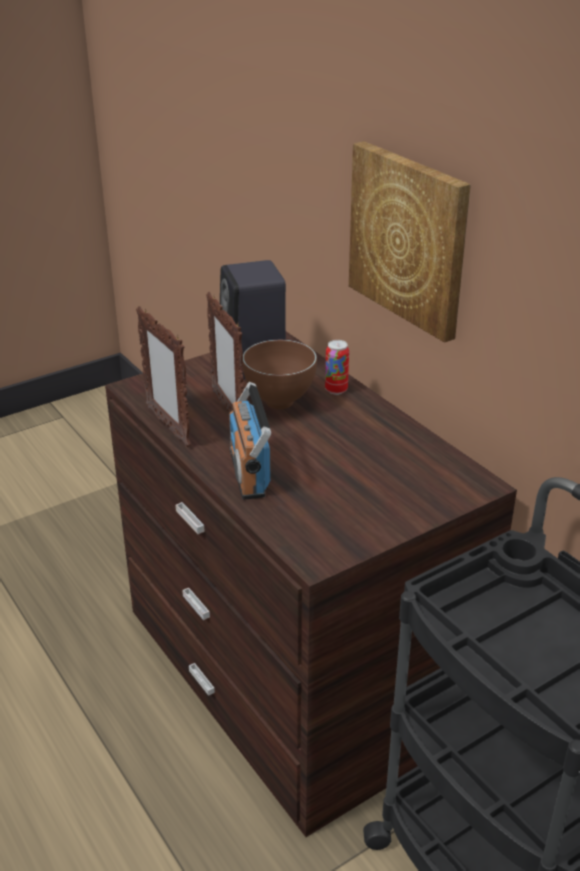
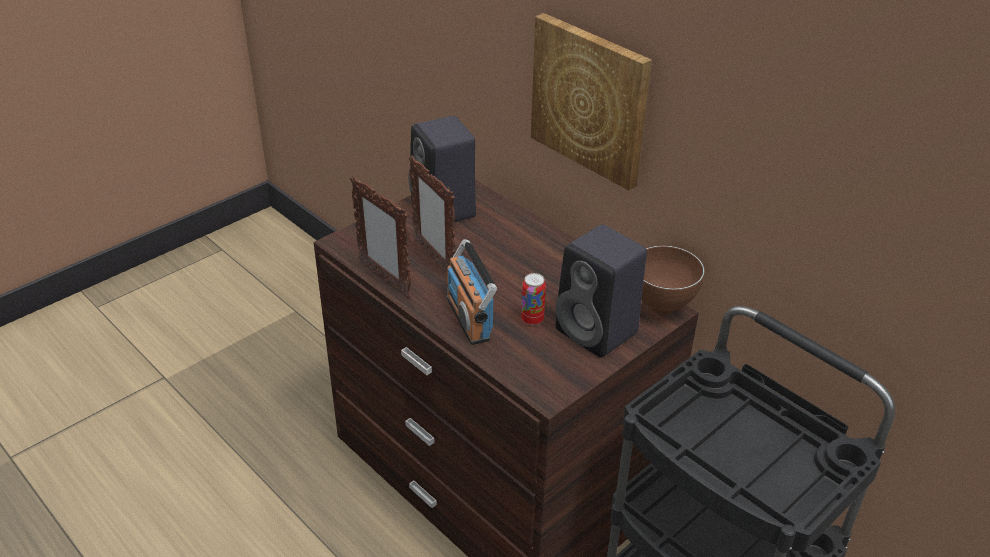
camera: 10 degrees left, 5 degrees up
brown bowl [243,340,317,409] -> brown bowl moved to [641,246,705,314]
can [325,340,349,395] -> can moved to [521,273,546,326]
none -> black speaker [555,224,647,358]

